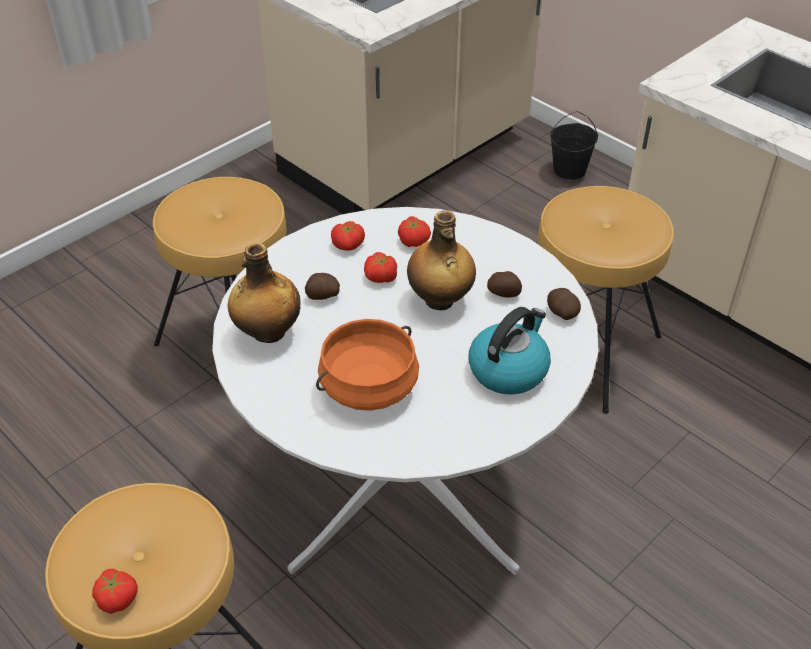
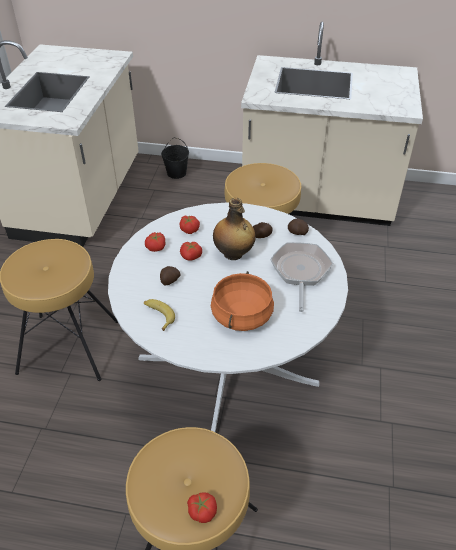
camera: 35 degrees left, 0 degrees up
bottle [228,242,300,343] -> banana [144,299,175,331]
kettle [469,307,551,395] -> frying pan [270,242,333,312]

